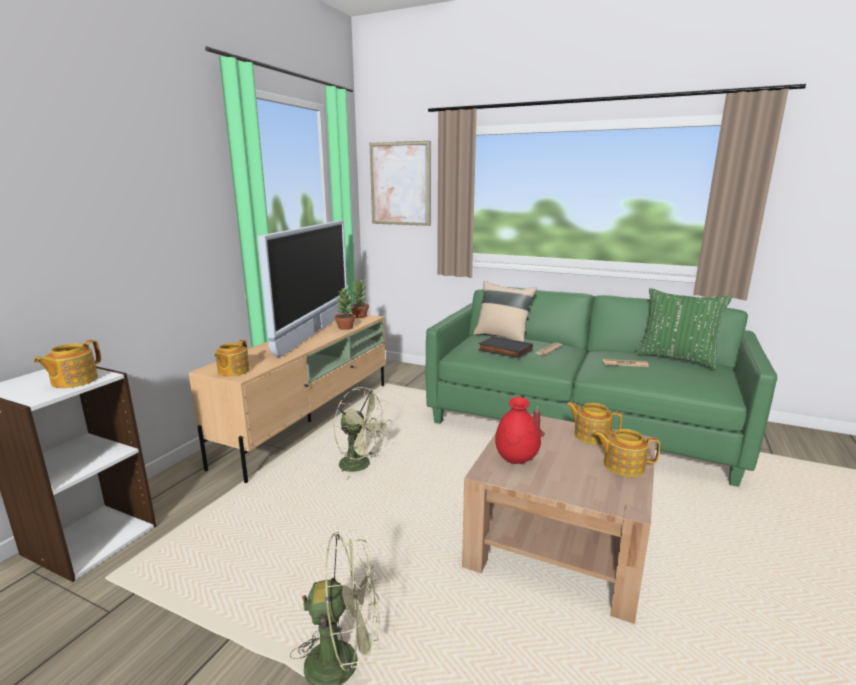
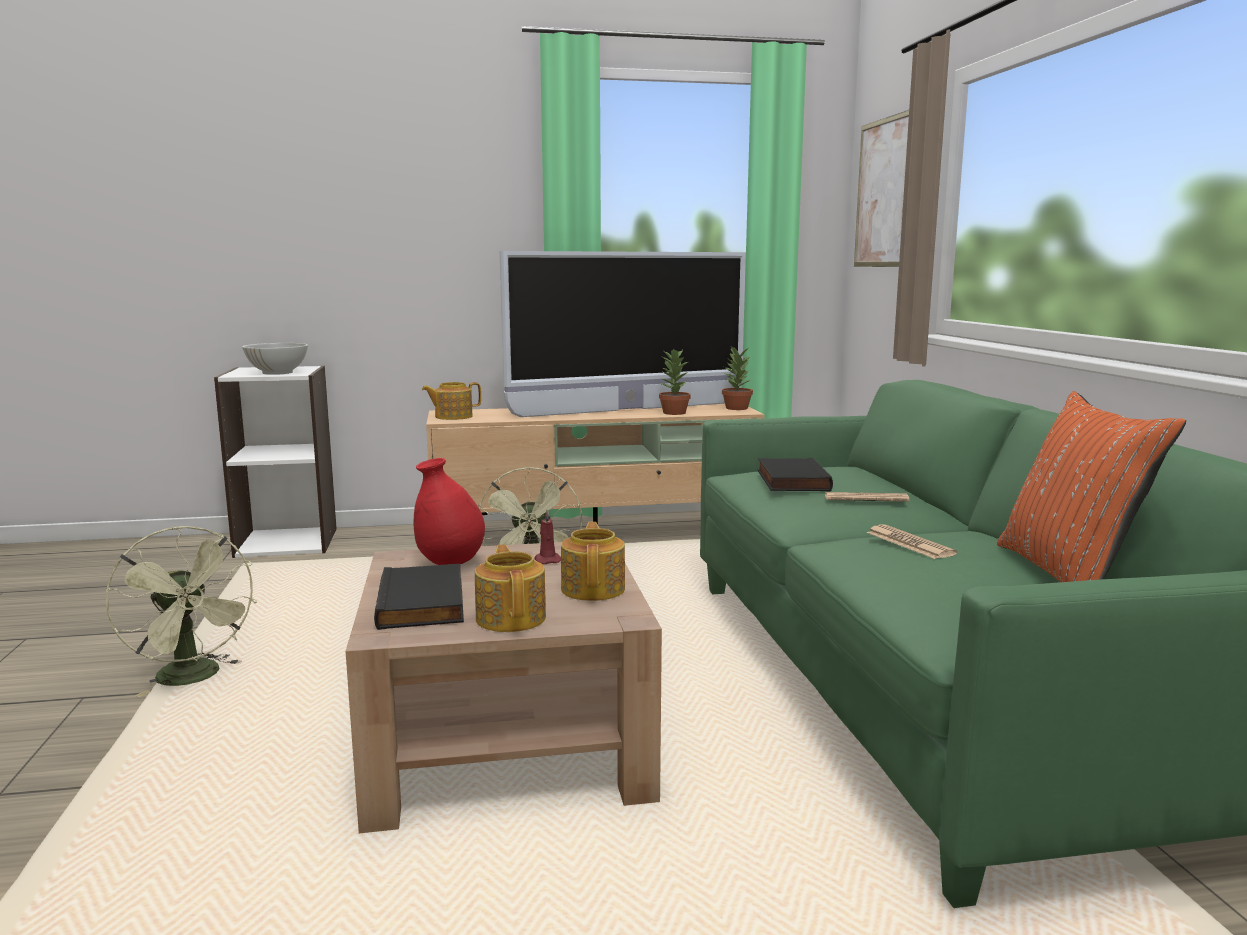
camera: 55 degrees right, 5 degrees down
teapot [34,340,101,388] -> white bowl [242,343,308,375]
beige pillow [473,281,537,342] -> none
green pillow [635,288,732,370] -> orange pillow [997,391,1186,582]
none -> black book [374,564,464,630]

